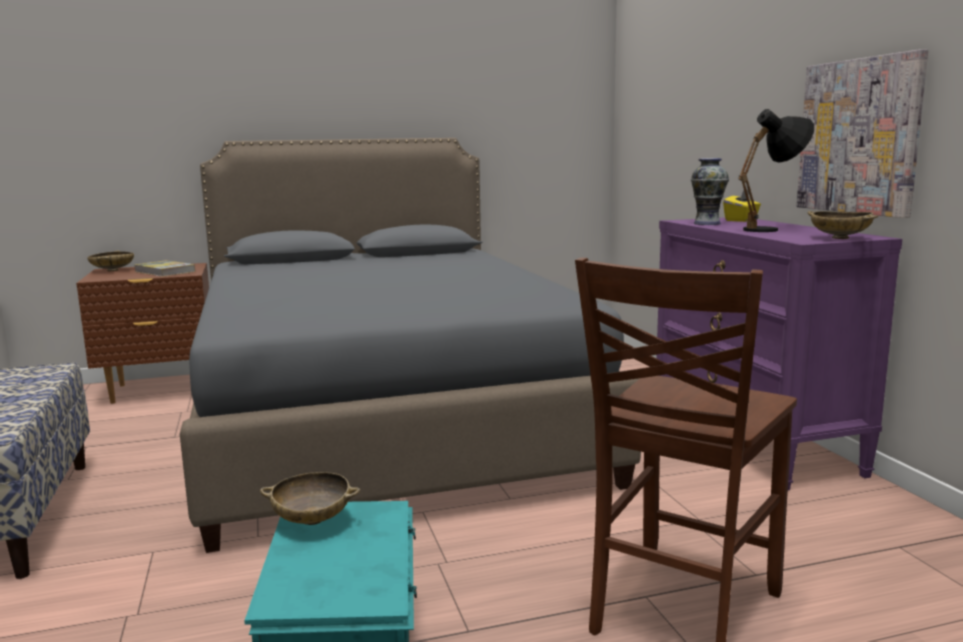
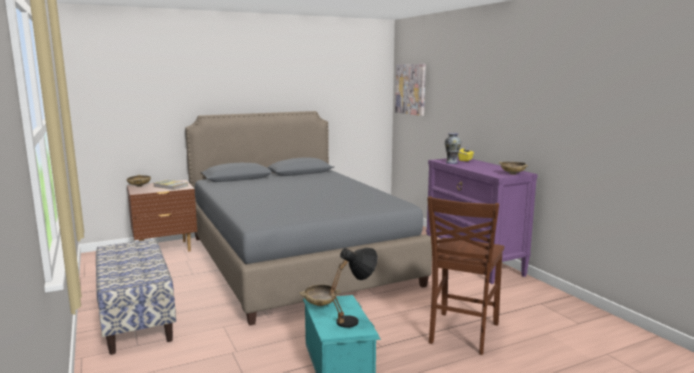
camera: 10 degrees left, 0 degrees up
black table lamp [738,109,814,232] -> black table lamp moved to [329,248,378,328]
picture [797,49,928,218] -> picture moved to [395,64,426,116]

